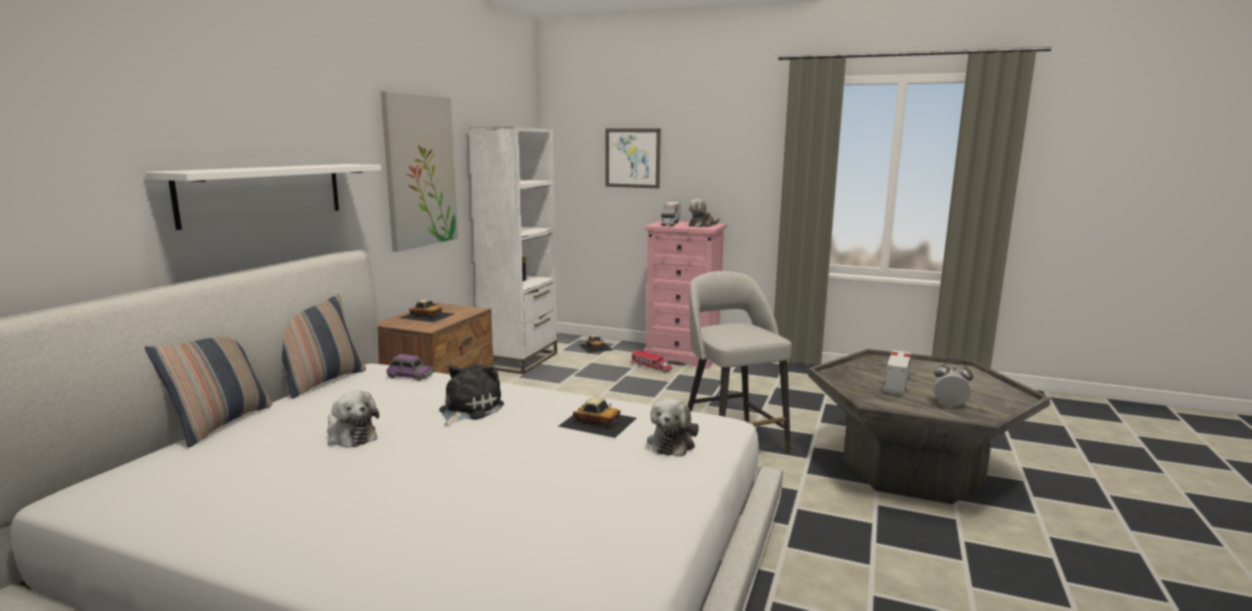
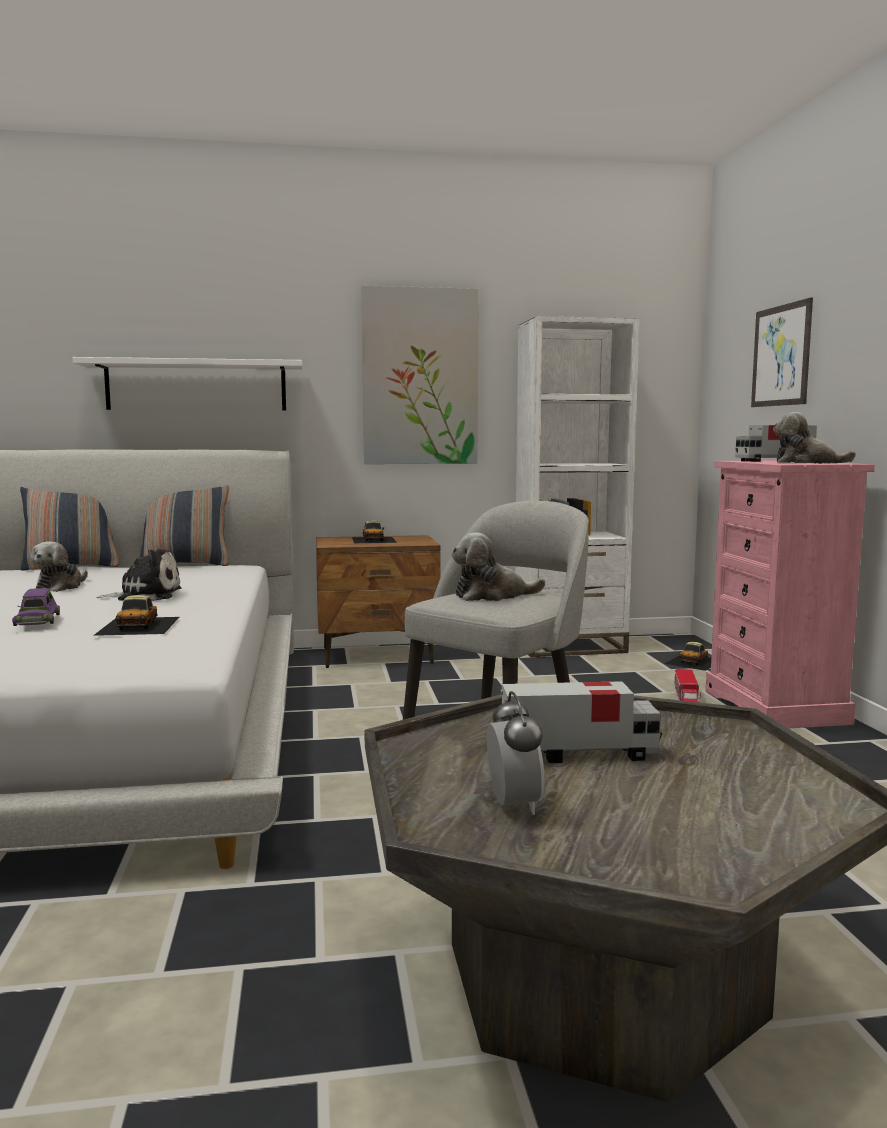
camera: 60 degrees right, 5 degrees down
purple toy car [387,354,434,381] -> purple toy car moved to [12,588,60,626]
plush toy [647,398,699,457] -> plush toy moved to [451,532,545,601]

